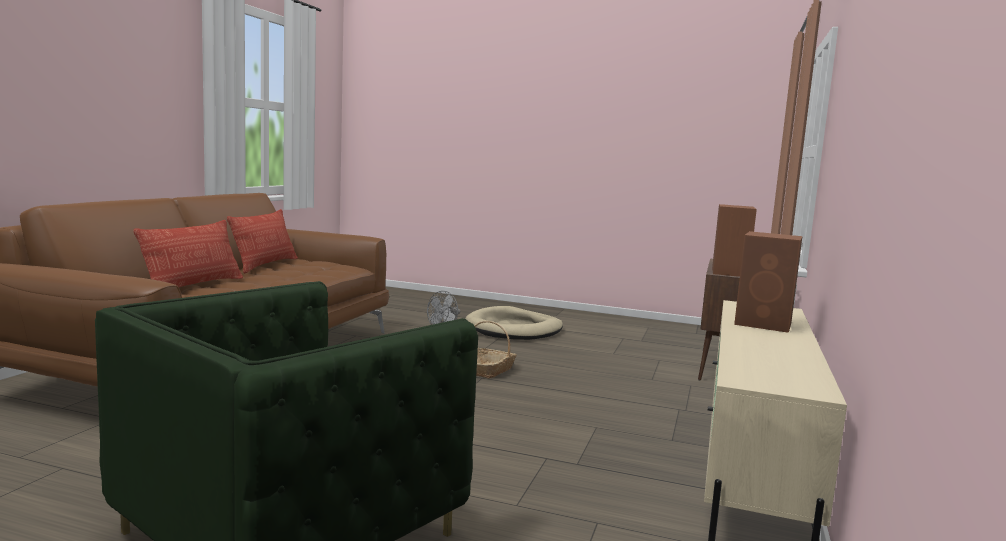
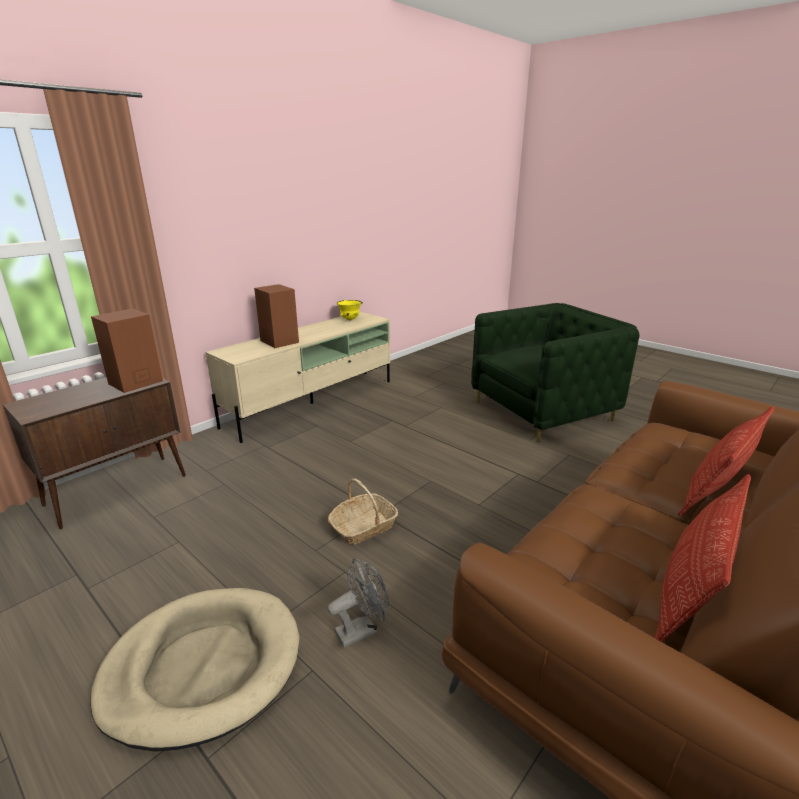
camera: 155 degrees left, 15 degrees up
none -> yellow bowl [337,300,363,320]

